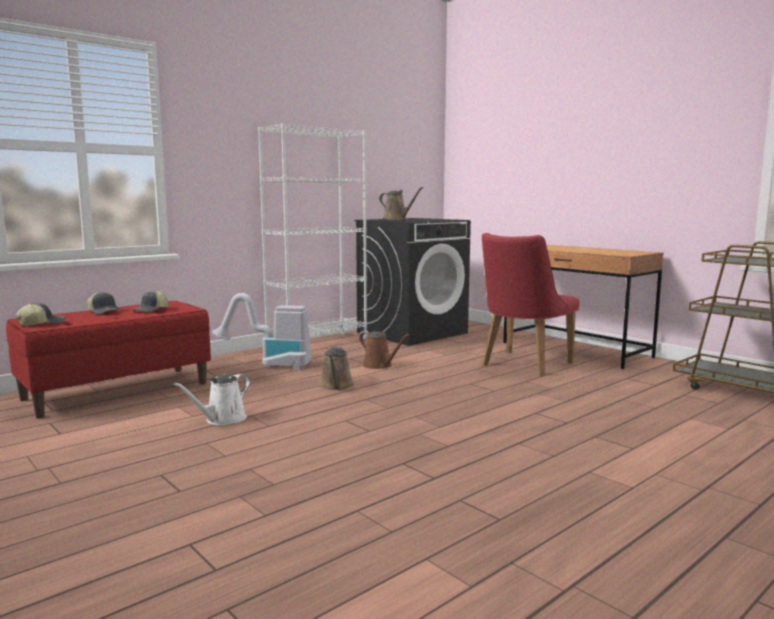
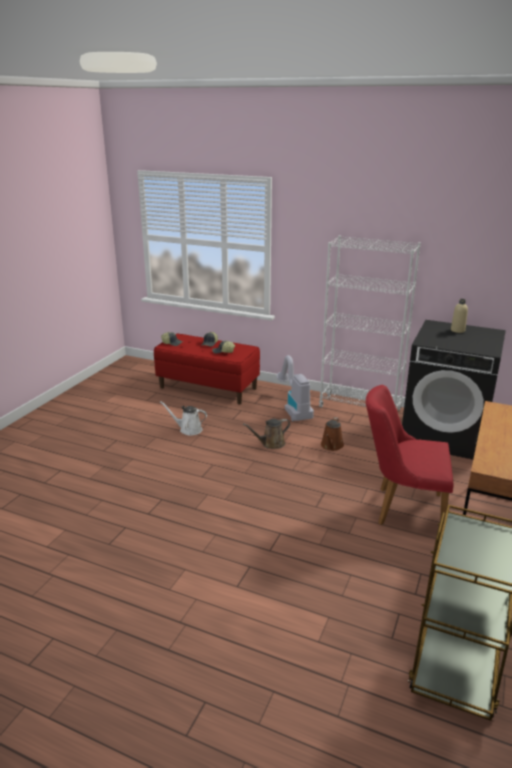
camera: 65 degrees right, 15 degrees up
brown watering can [379,187,423,220] -> beige bottle [451,299,468,333]

